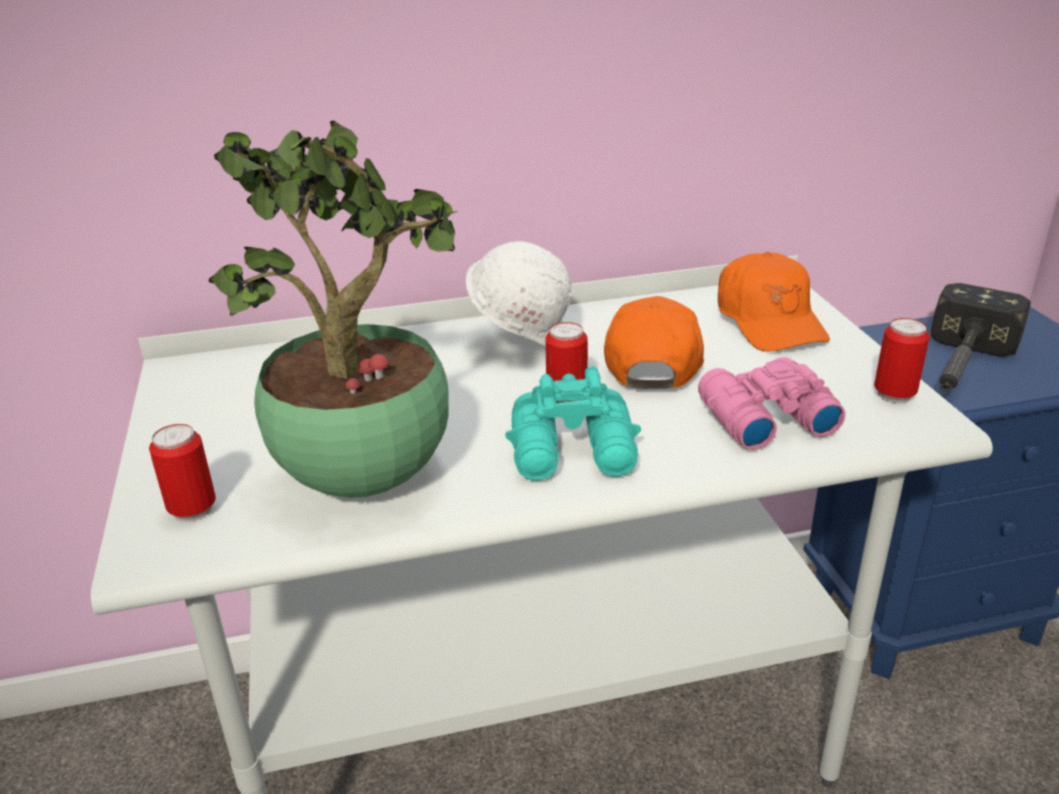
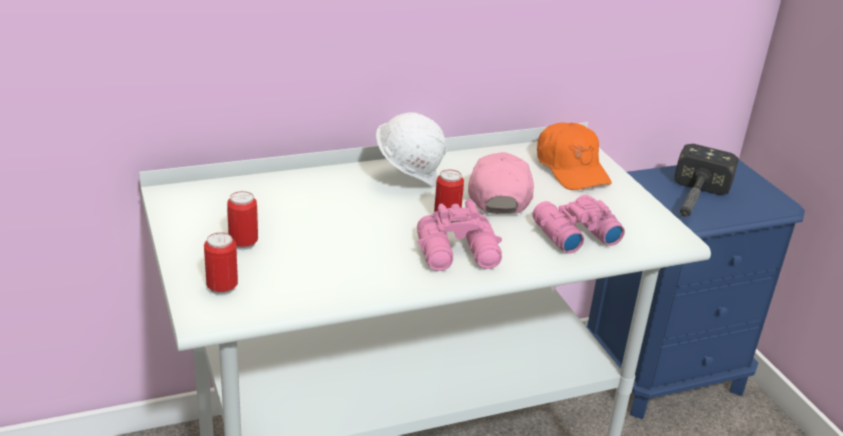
camera: 10 degrees left, 0 degrees up
potted plant [209,120,457,498] -> none
turquoise binoculars [505,366,641,481] -> pink binoculars [417,199,502,271]
orange cap [604,296,704,389] -> pink cap [468,152,534,214]
can [874,318,930,404] -> can moved to [227,191,258,250]

